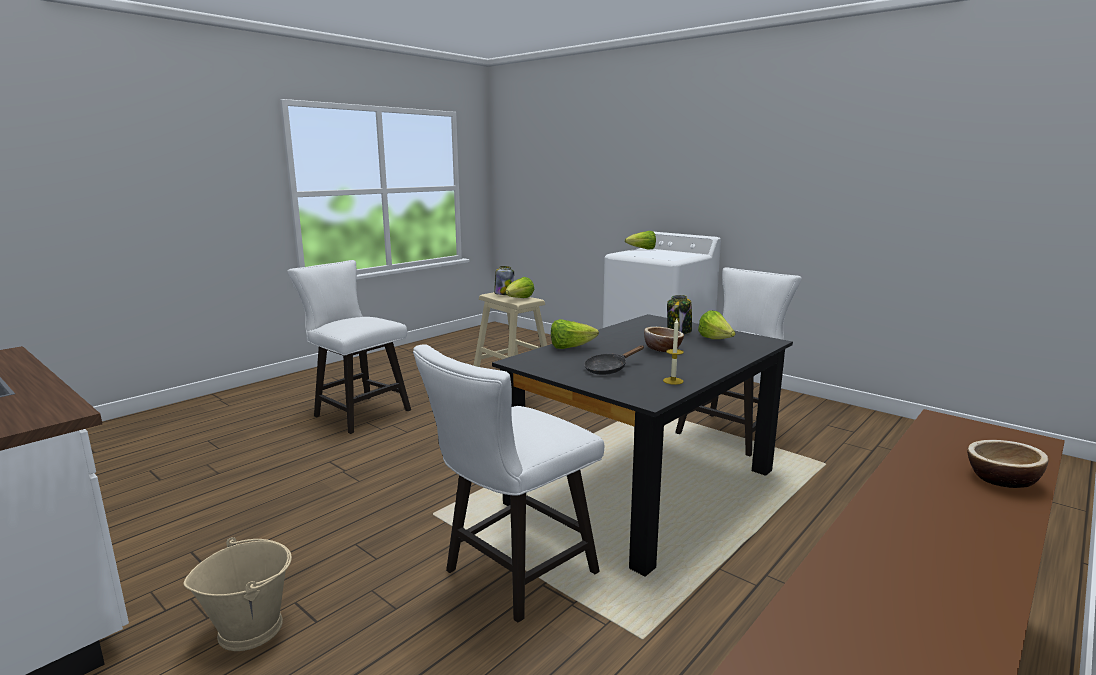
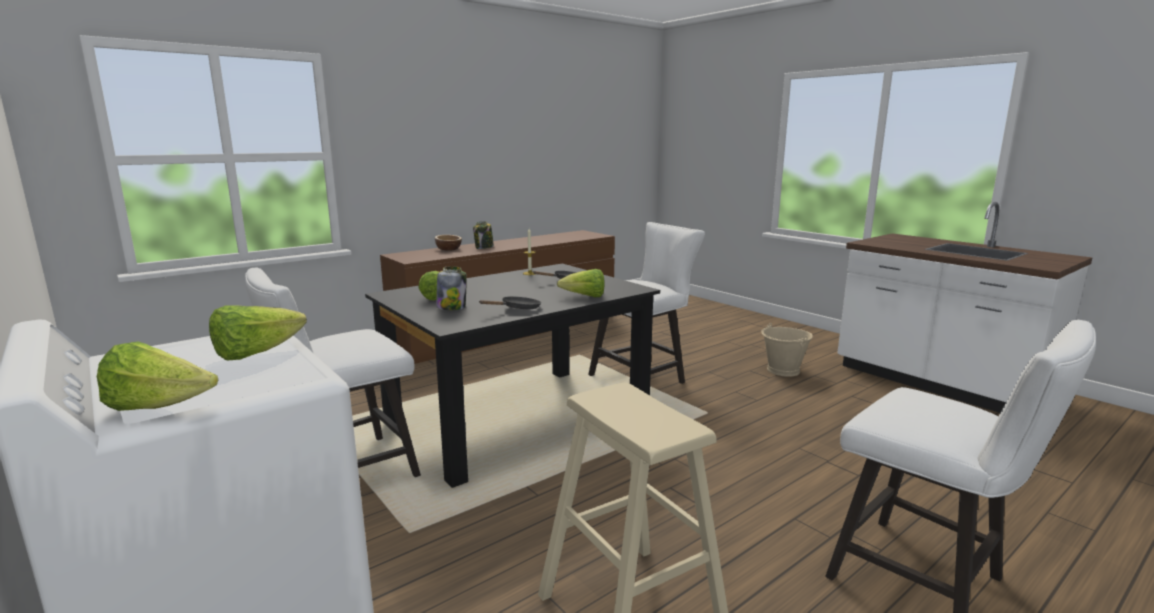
camera: 170 degrees left, 0 degrees up
jar [494,266,514,295] -> jar moved to [473,221,494,249]
lettuce [506,277,534,298] -> lettuce moved to [209,305,307,361]
bowl [644,327,684,352] -> none
none -> black frying pan [479,296,541,309]

